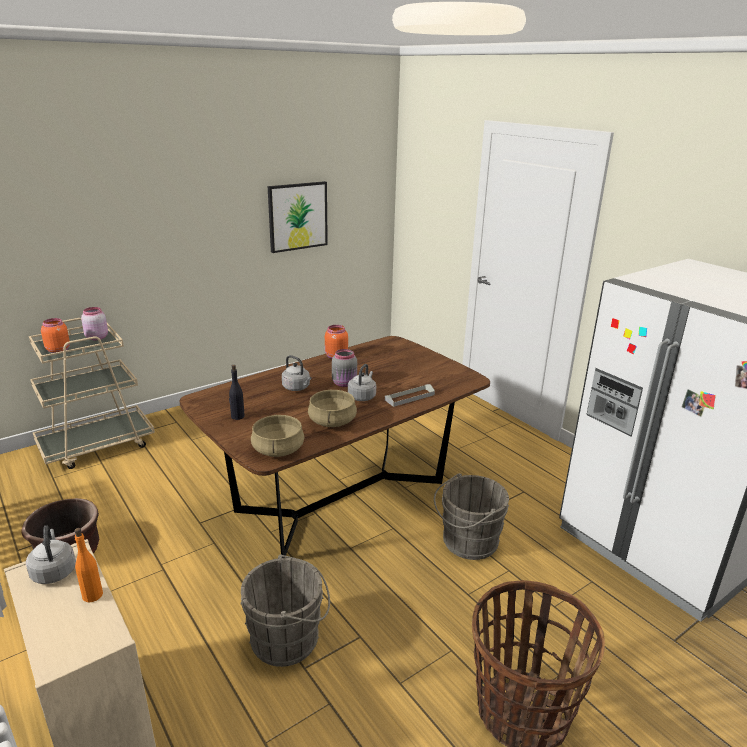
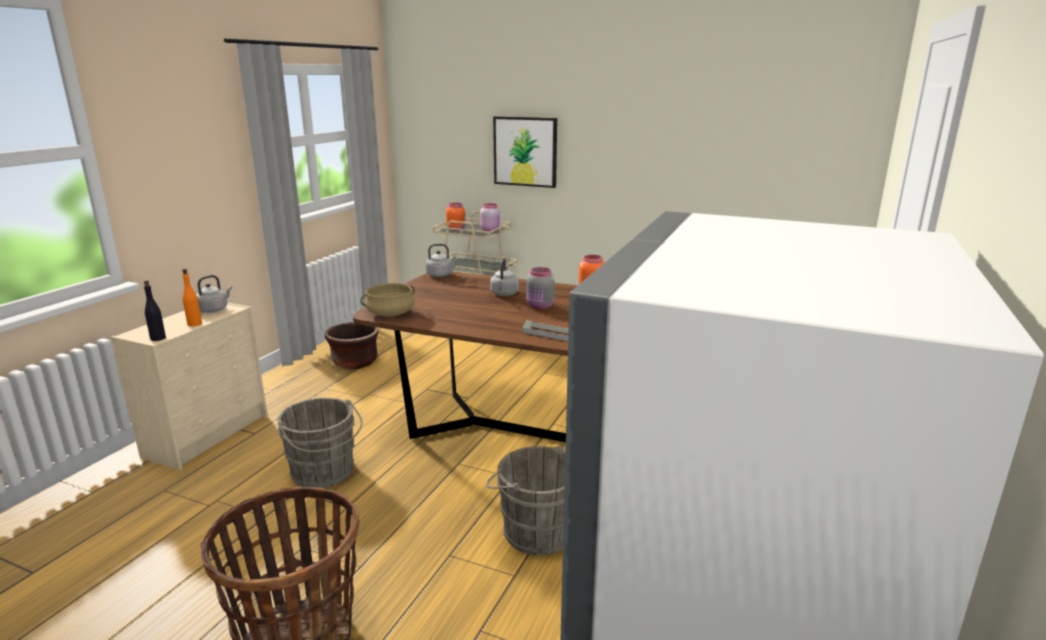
camera: 60 degrees right, 5 degrees down
black bottle [229,365,245,420] -> black bottle moved to [144,280,166,341]
picture [268,181,328,253] -> picture moved to [493,116,557,188]
beige cooking pot [308,390,357,427] -> none
grey kettle [348,364,376,401] -> grey kettle moved to [426,244,460,277]

